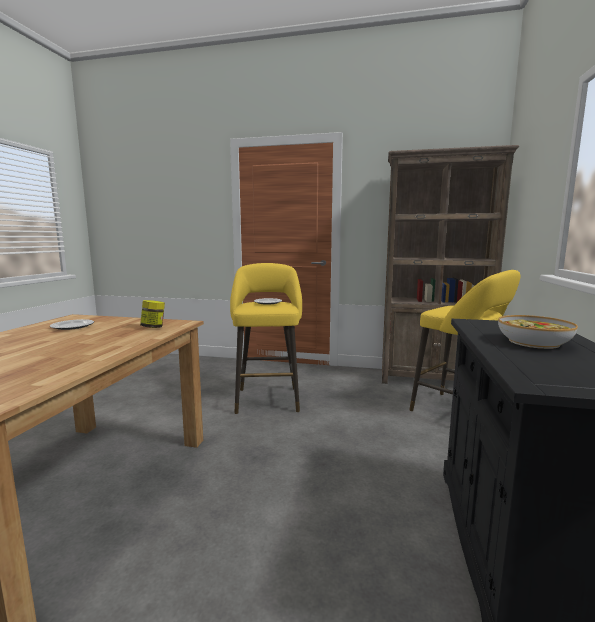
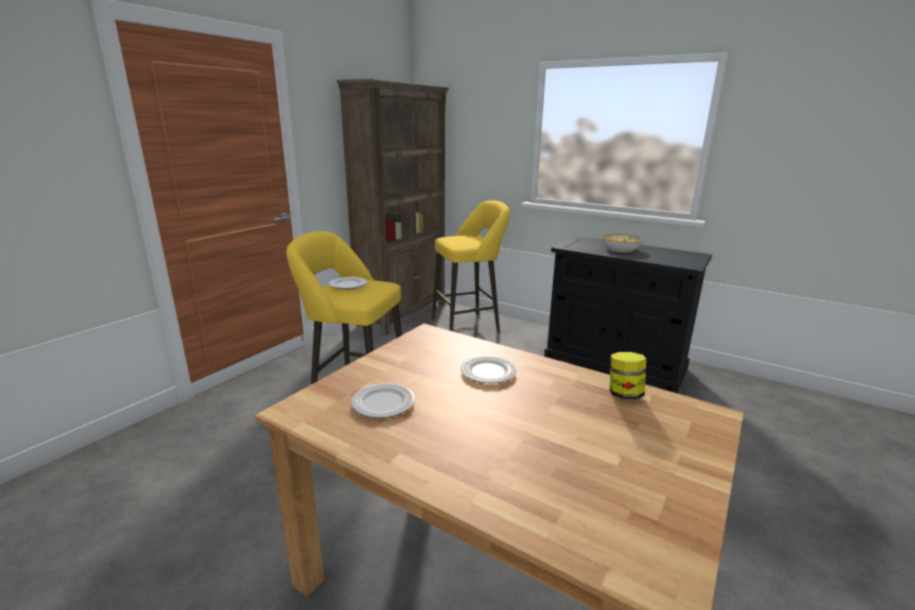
camera: 70 degrees left, 10 degrees up
jar [140,300,165,328] -> jar moved to [610,352,646,399]
none -> plate [461,356,517,384]

